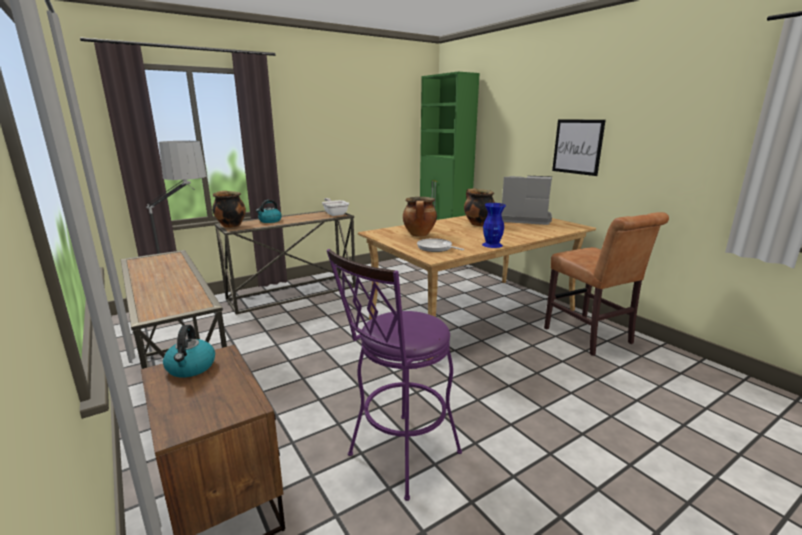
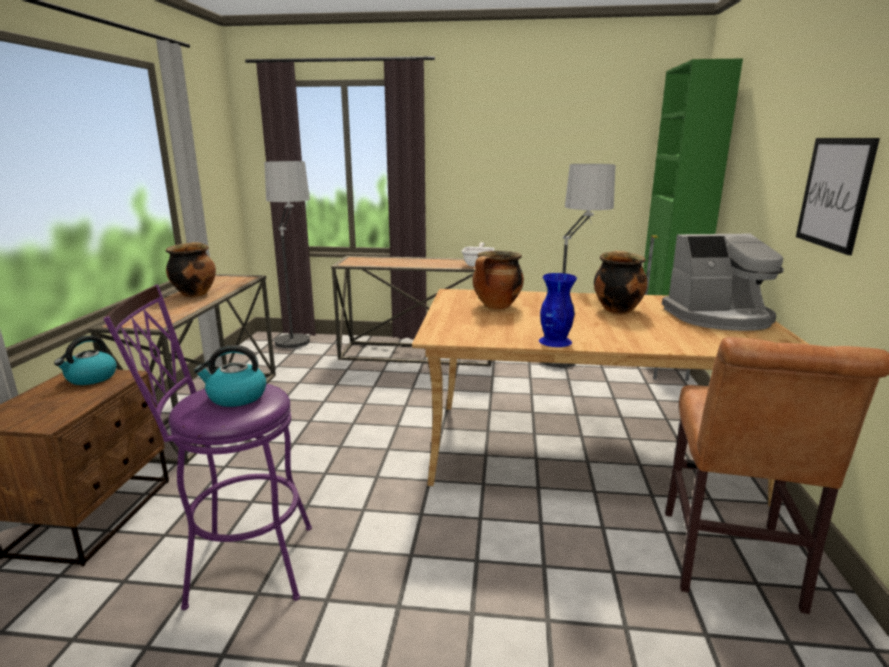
camera: 40 degrees right, 0 degrees up
cooking pot [212,191,246,228] -> cooking pot moved to [166,242,216,297]
kettle [256,200,282,223] -> kettle moved to [194,345,266,407]
frying pan [417,238,464,252] -> none
coffee machine [502,176,552,225] -> coffee machine turned 120 degrees clockwise [662,234,784,331]
none -> floor lamp [542,164,615,371]

